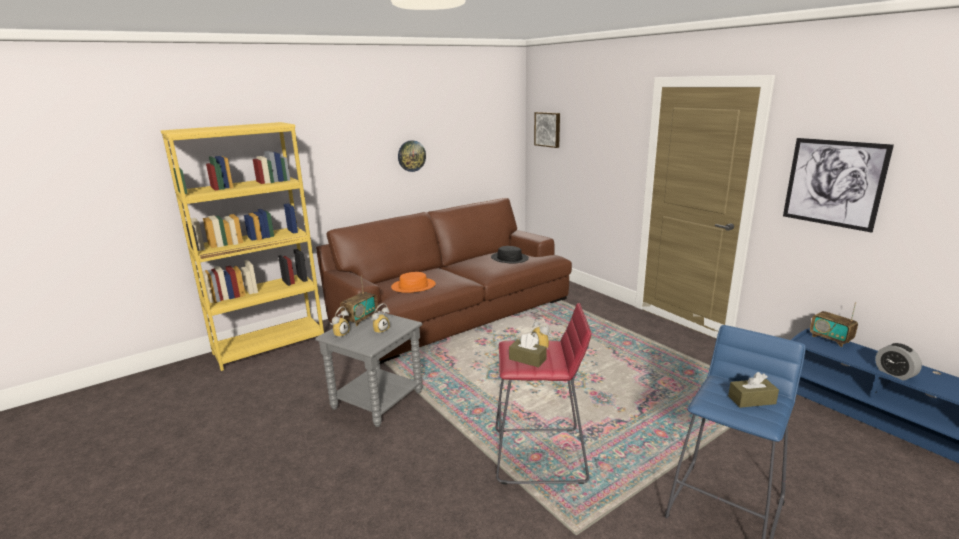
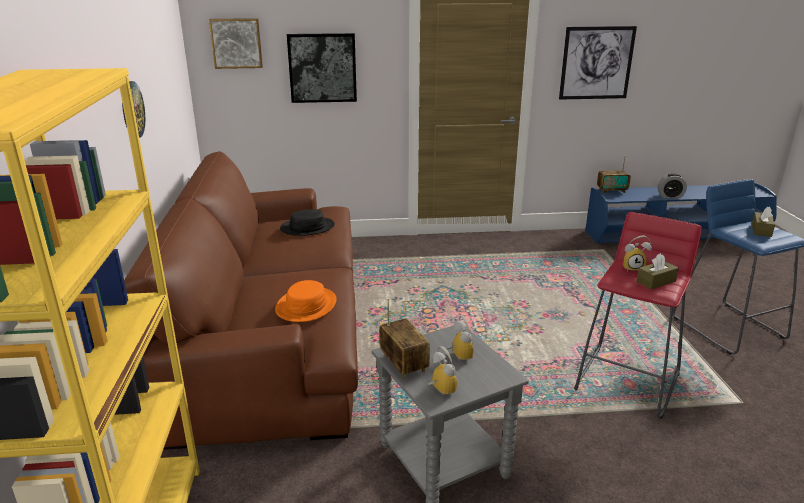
camera: 60 degrees left, 5 degrees up
none -> picture [287,33,357,103]

